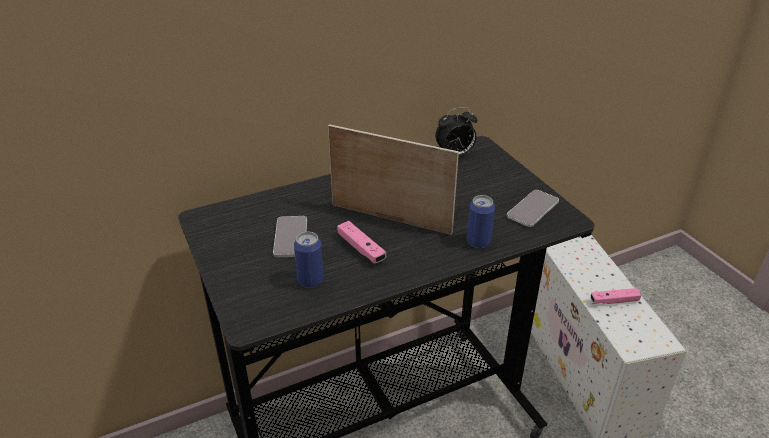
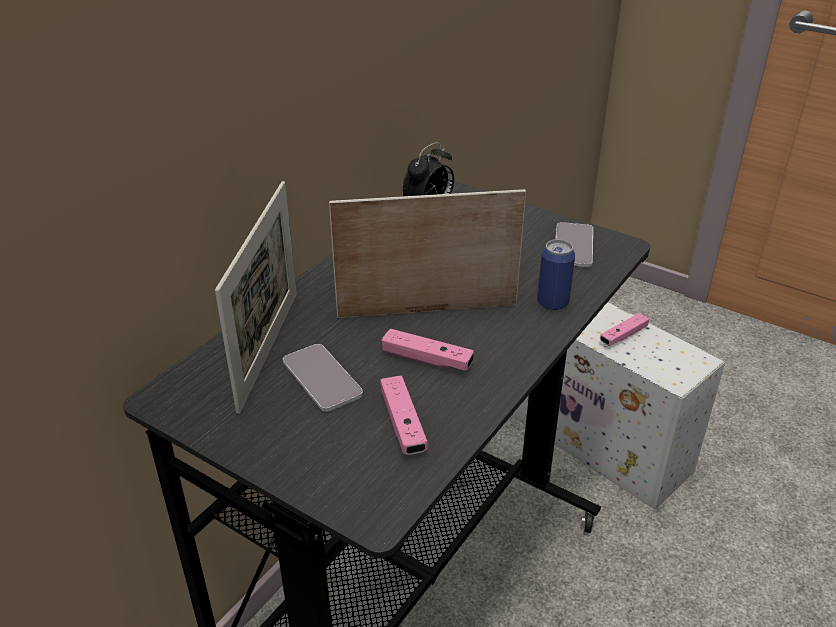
camera: 30 degrees left, 0 degrees up
can [294,232,324,288] -> pink game controller [380,376,428,455]
none -> picture frame [215,181,297,414]

